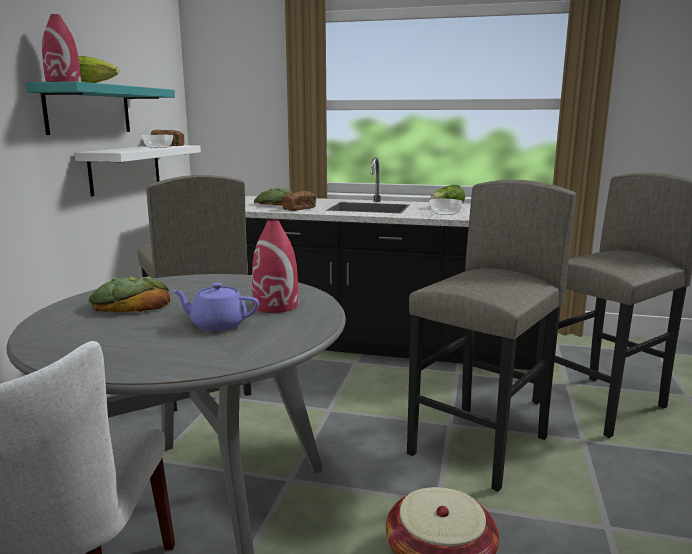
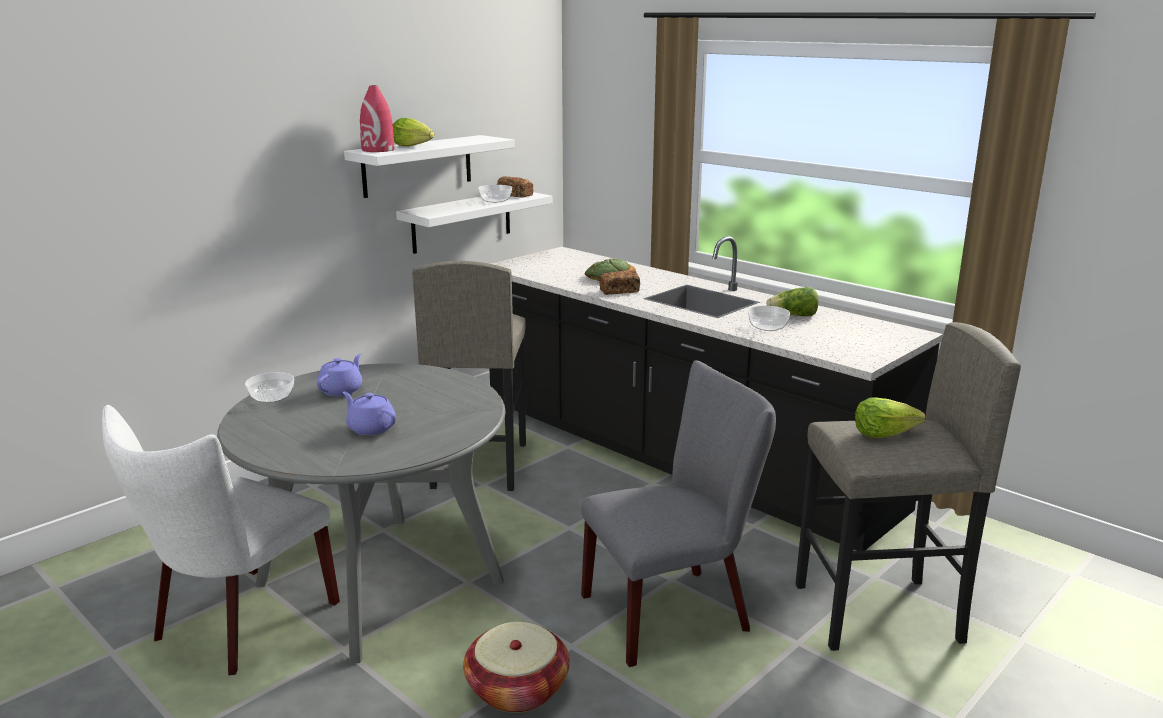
camera: 30 degrees right, 5 degrees up
turquoise shelf [25,81,175,135] -> white shelf [344,135,515,198]
bread [89,276,170,312] -> purple teapot [317,354,362,396]
red vase [252,220,298,313] -> none
grey stool [407,180,576,492] -> grey chair [581,360,776,667]
none -> bowl [245,372,294,403]
none -> lettuce [855,397,925,438]

